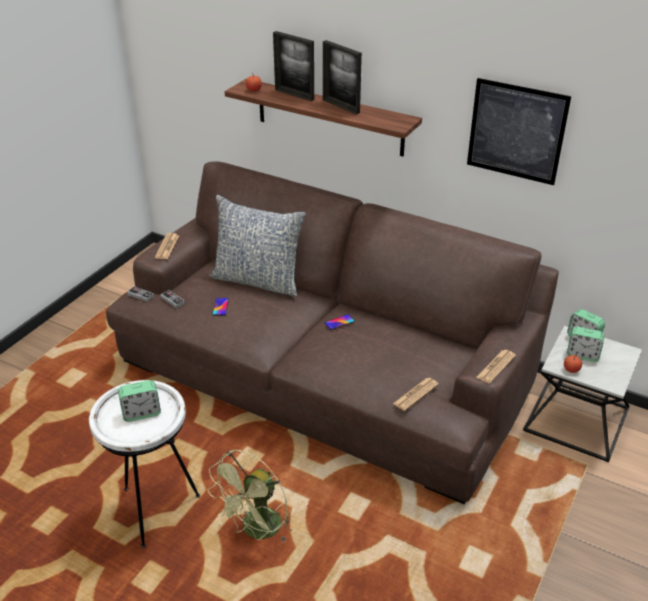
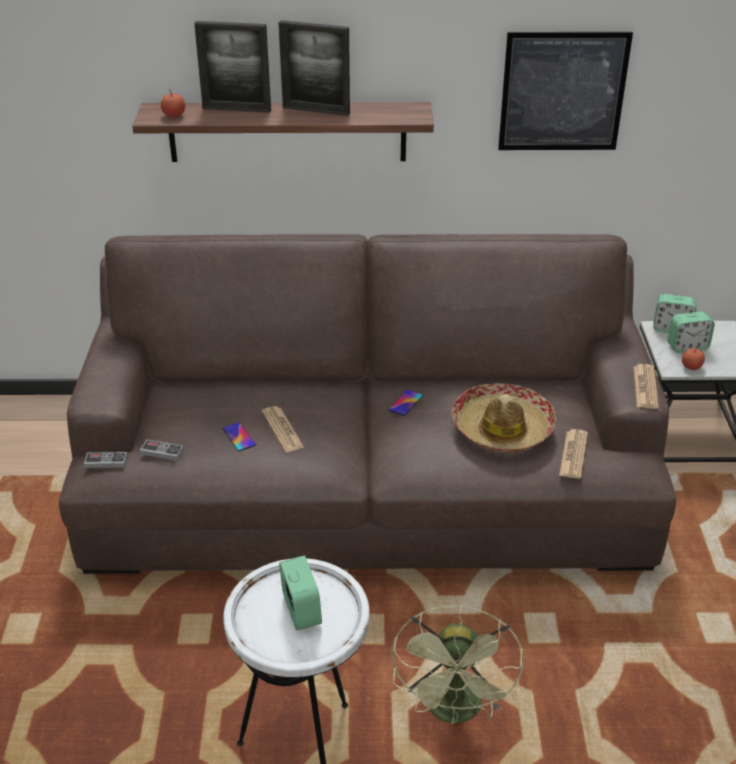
camera: 30 degrees left, 0 degrees up
alarm clock [118,380,161,422] -> alarm clock turned 60 degrees counterclockwise [279,556,322,630]
newspaper [155,233,179,259] -> newspaper moved to [262,406,304,452]
pillow [209,195,306,297] -> none
none -> hat [451,383,556,453]

